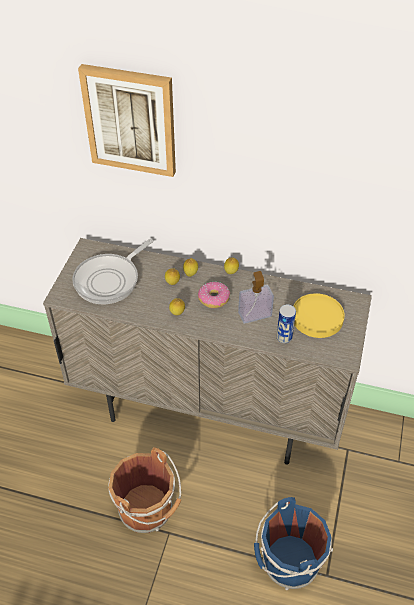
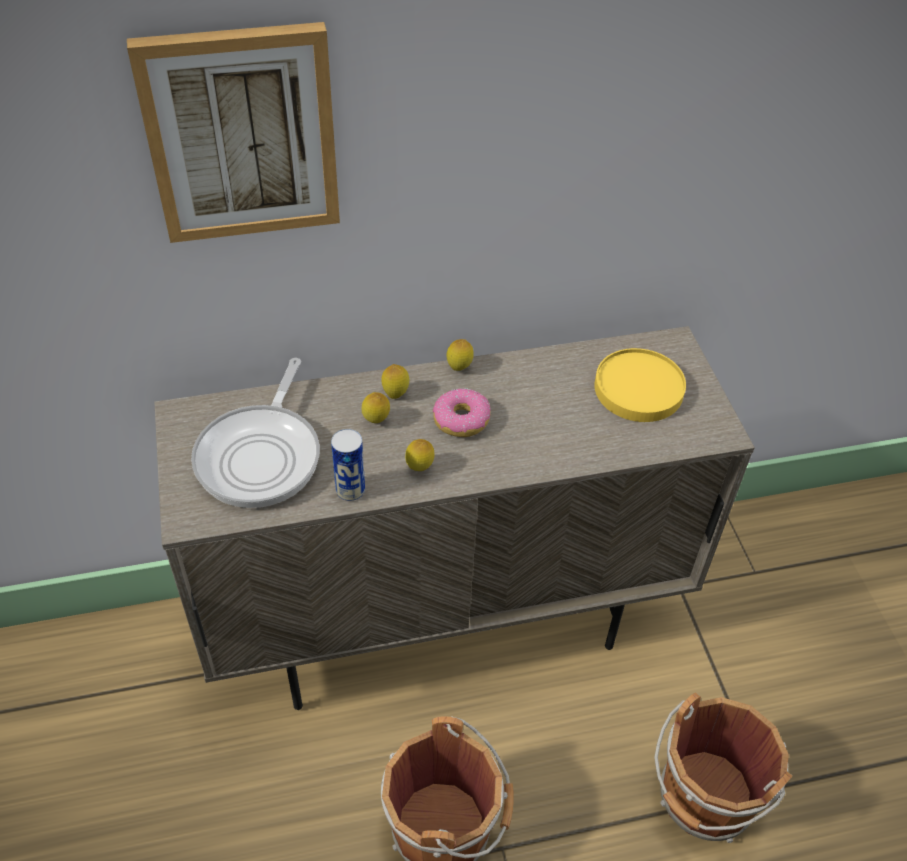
camera: 30 degrees left, 0 degrees up
soap dispenser [238,271,274,324] -> none
blue bucket [254,497,333,590] -> brown bucket [654,692,792,843]
can [276,305,296,343] -> can moved to [331,429,365,501]

